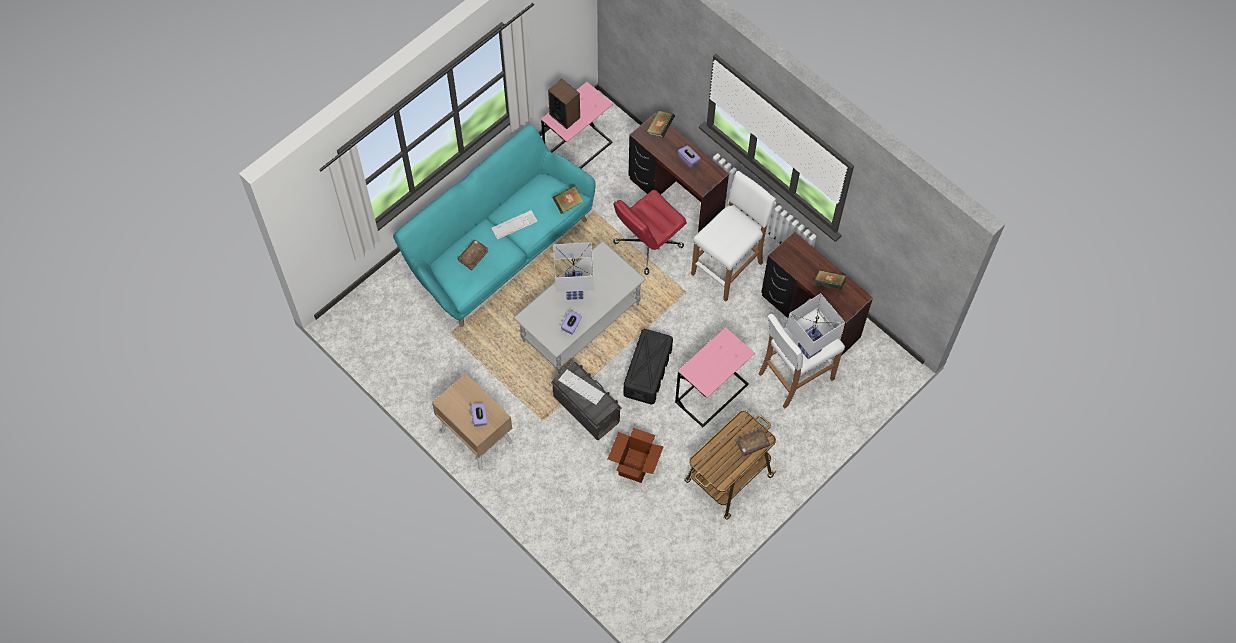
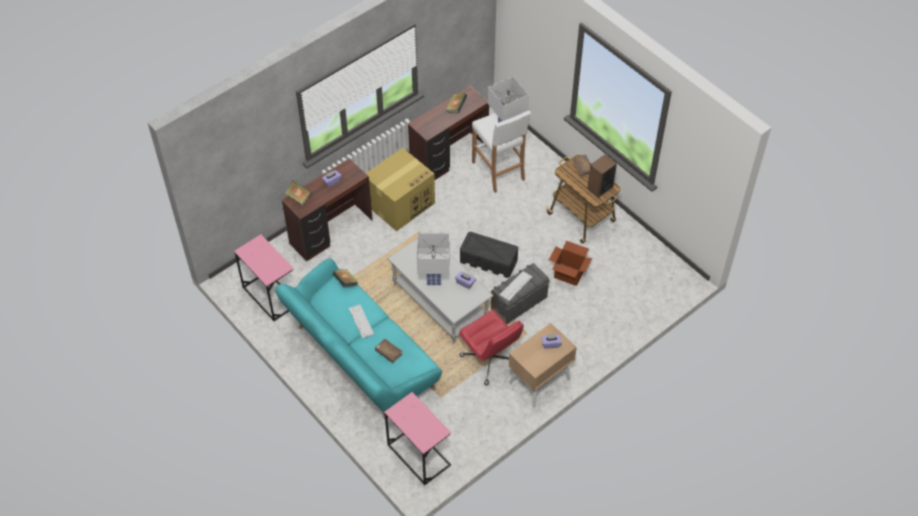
camera: 85 degrees left, 10 degrees down
speaker [548,79,580,129] -> speaker moved to [587,154,617,198]
red office chair [613,190,687,275] -> red office chair moved to [459,310,524,385]
pink side table [675,327,755,427] -> pink side table moved to [384,392,451,485]
white stool [691,171,776,302] -> cardboard box [366,148,435,231]

